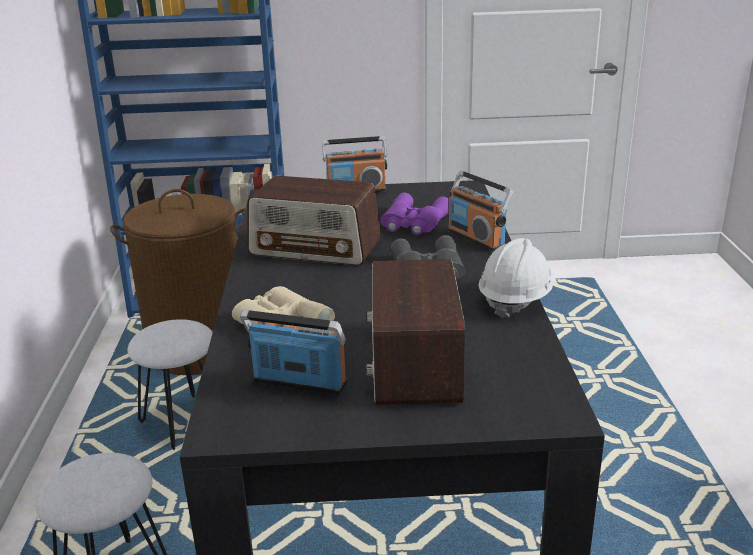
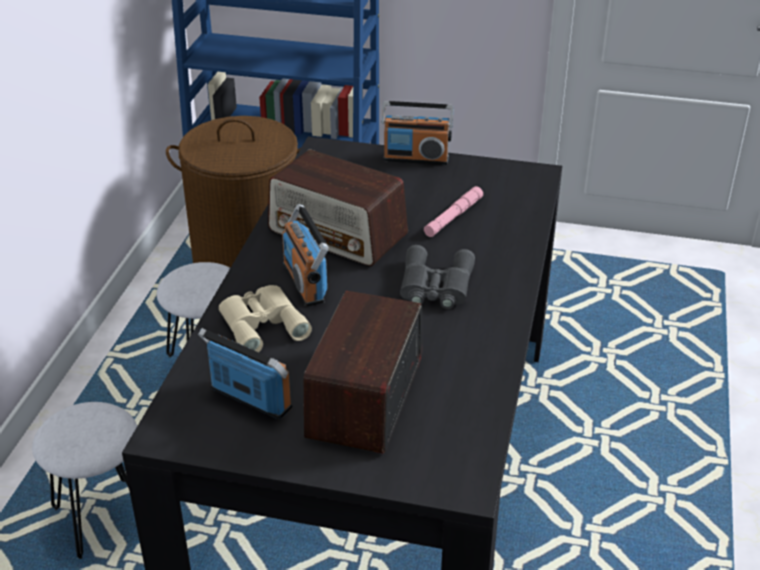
camera: 15 degrees right, 10 degrees up
purple binoculars [380,193,449,235] -> pink flashlight [424,186,483,237]
radio [448,170,513,251] -> radio moved to [282,204,329,307]
white hard hat [478,238,555,319] -> none

